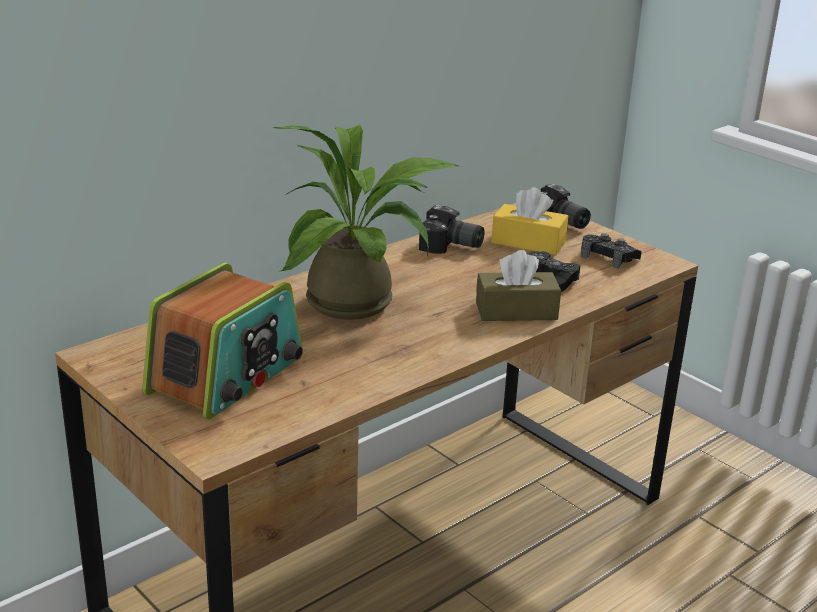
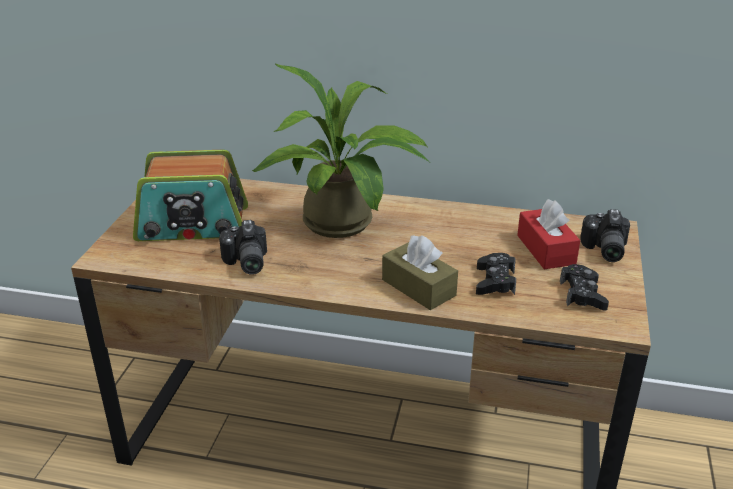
camera: 55 degrees right, 5 degrees up
camera [419,205,485,254] -> camera moved to [219,220,267,275]
yellow tissue box [491,187,568,255] -> red tissue box [517,199,580,269]

